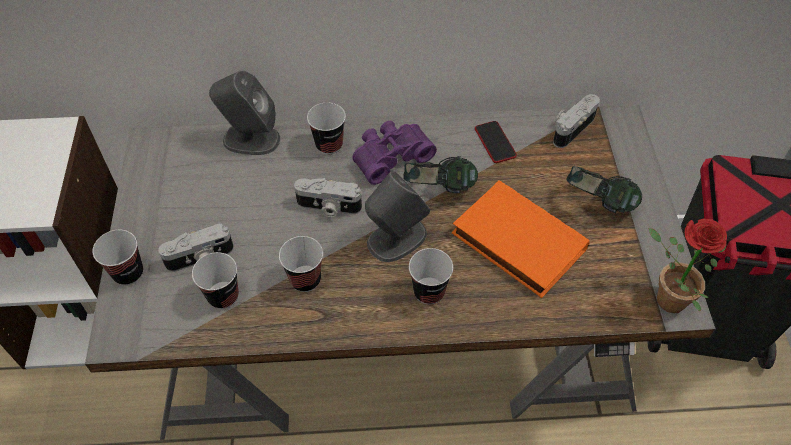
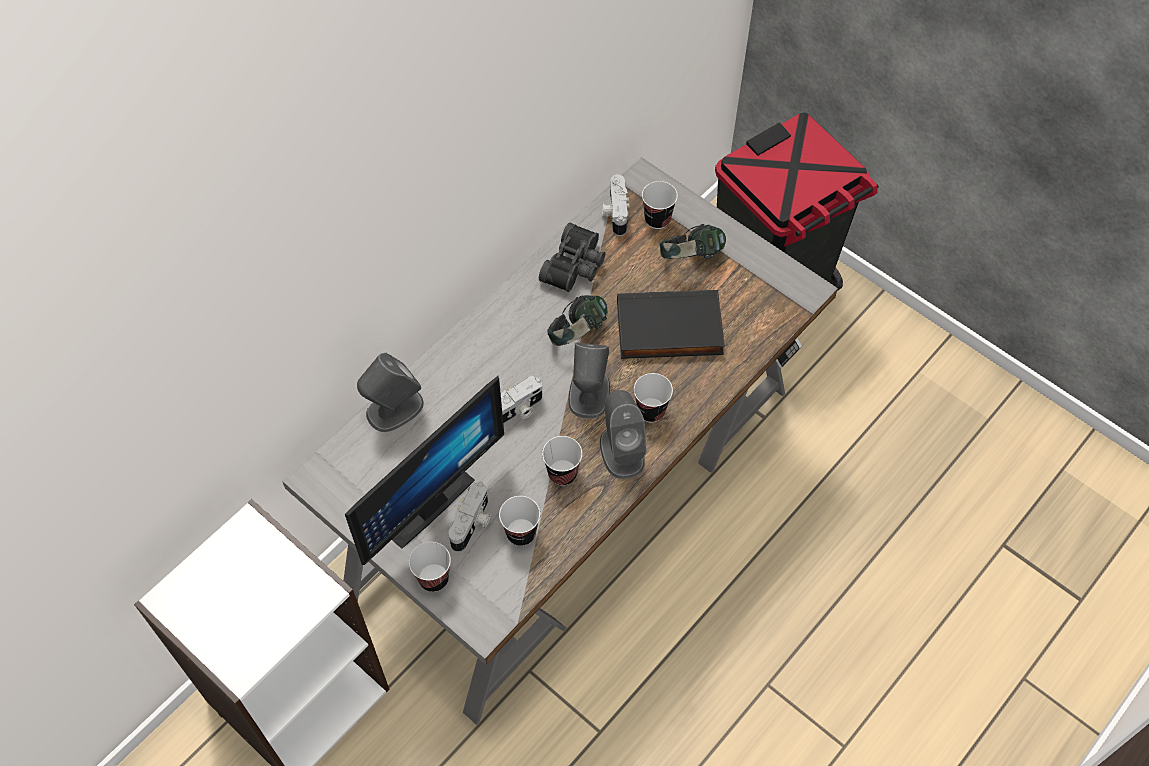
camera: 45 degrees left, 5 degrees up
cup [307,102,346,154] -> cup moved to [642,181,678,229]
purple binoculars [352,121,437,185] -> none
orange book [452,180,590,298] -> black book [617,290,725,359]
phone [475,121,517,163] -> black binoculars [539,223,605,292]
potted plant [648,219,727,313] -> none
none -> monitor [345,376,504,565]
none -> grey speaker [600,390,647,479]

